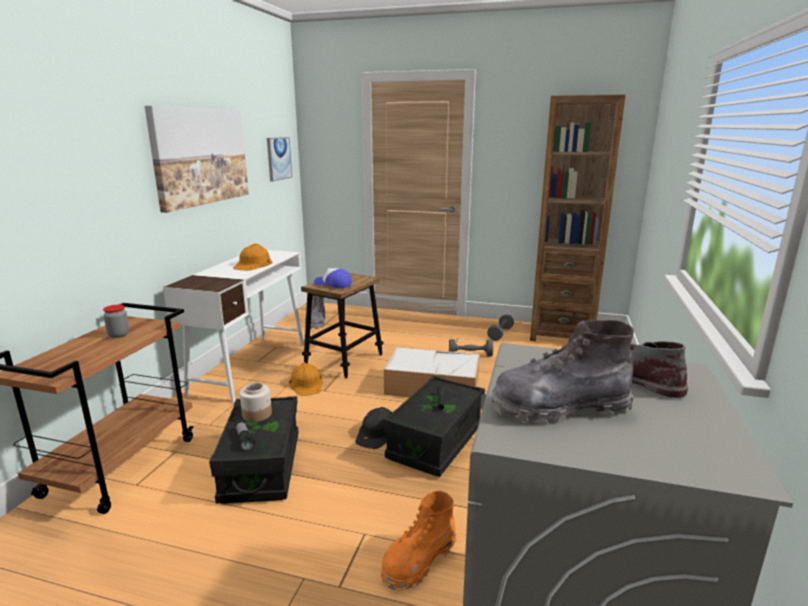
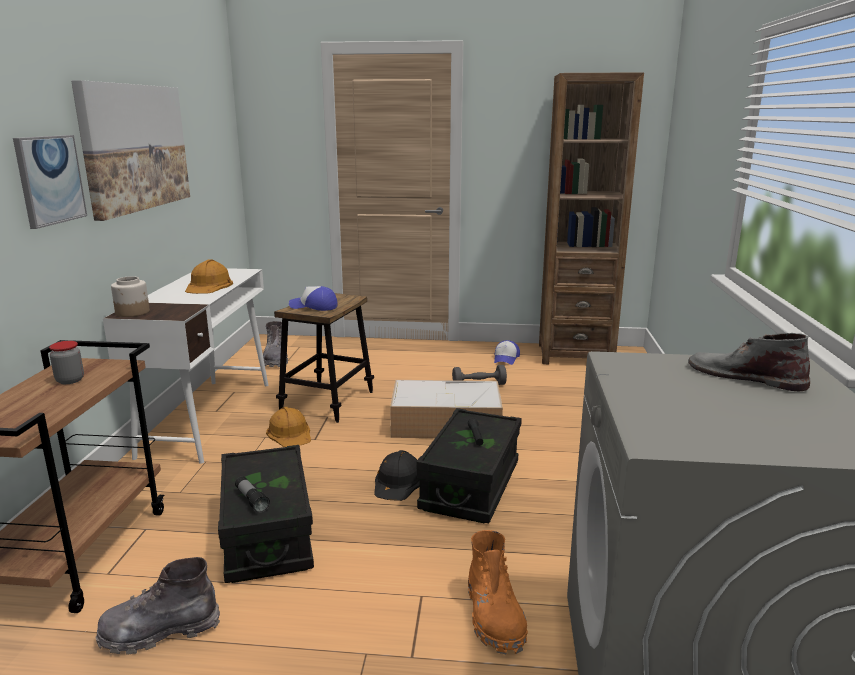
camera: 10 degrees left, 0 degrees up
jar [240,382,272,422] -> jar moved to [111,276,150,317]
picture [267,137,292,182] -> picture moved to [13,135,87,229]
orange boot [381,491,457,590] -> orange boot turned 45 degrees counterclockwise [468,530,528,654]
grey dumbbell [487,314,514,341] -> cap [494,340,520,365]
grey boot [491,320,634,425] -> grey boot moved to [95,557,220,655]

